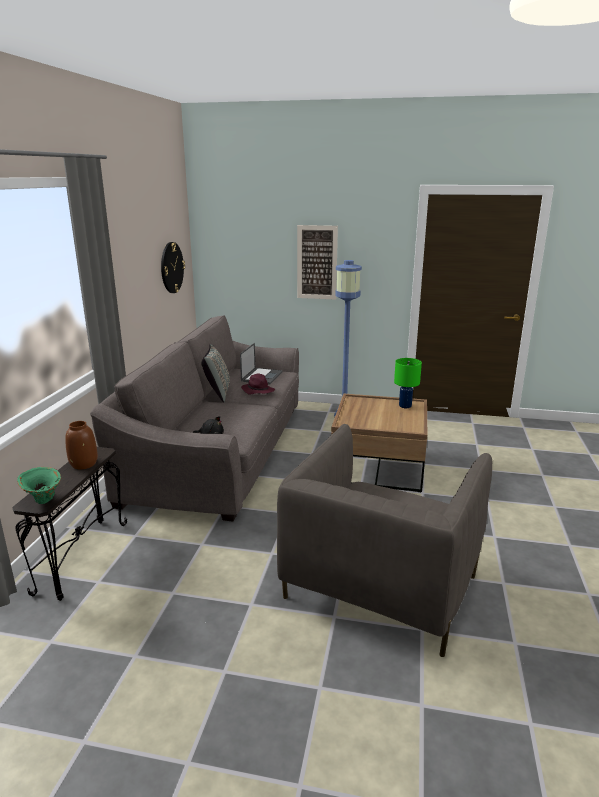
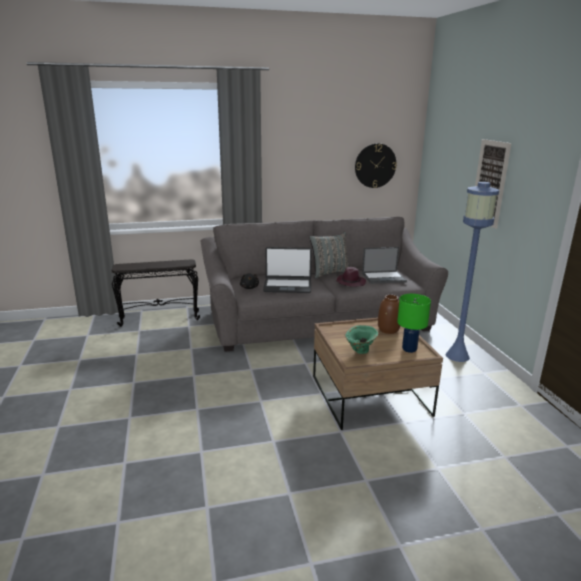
camera: 65 degrees right, 0 degrees up
green vase [17,467,61,504] -> green vase moved to [345,325,379,354]
brown vase [65,421,98,469] -> brown vase moved to [378,295,400,334]
grey armchair [277,424,492,657] -> none
none -> laptop [263,247,312,293]

